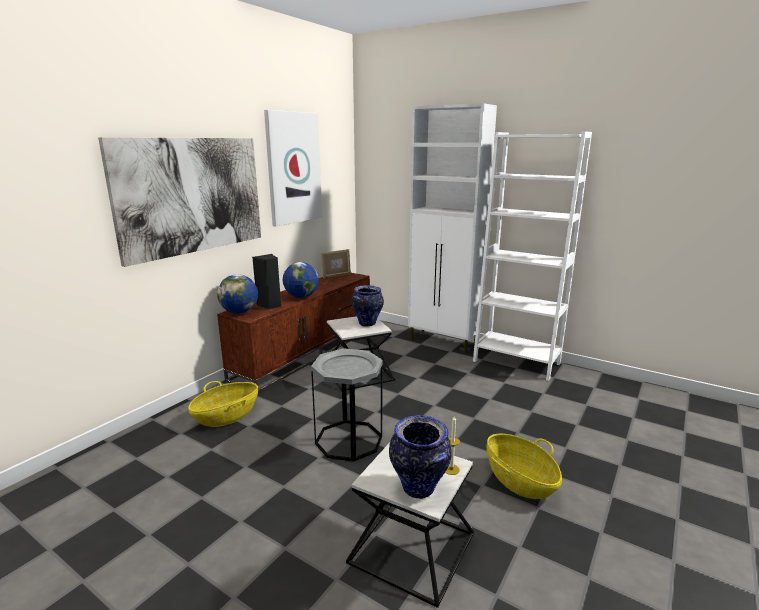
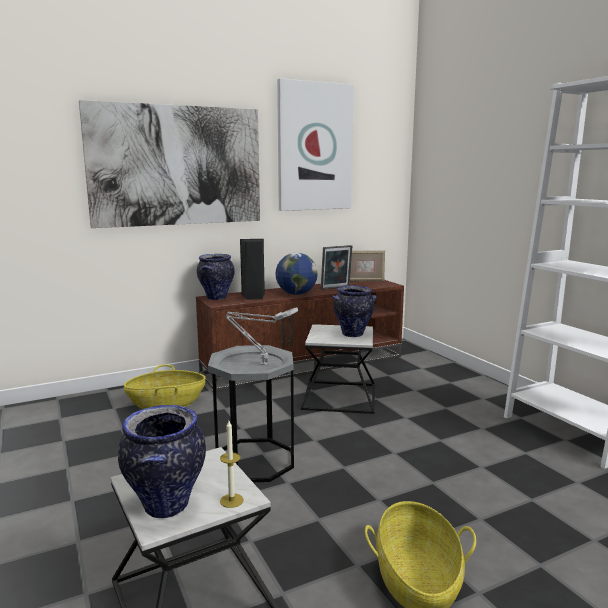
camera: 30 degrees right, 5 degrees down
globe [217,274,258,314] -> vase [197,254,234,300]
white cabinet [408,103,497,353] -> none
none -> grey table lamp [226,307,298,366]
none -> picture frame [321,245,352,290]

